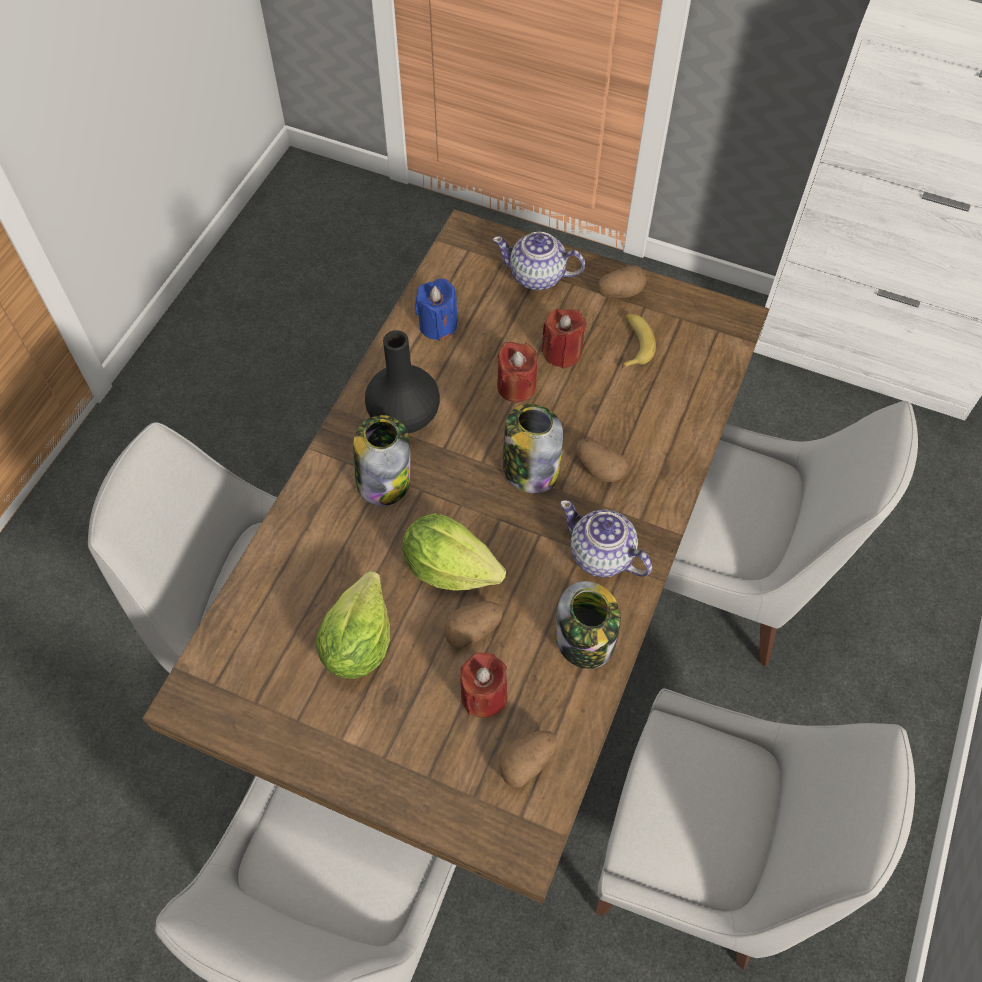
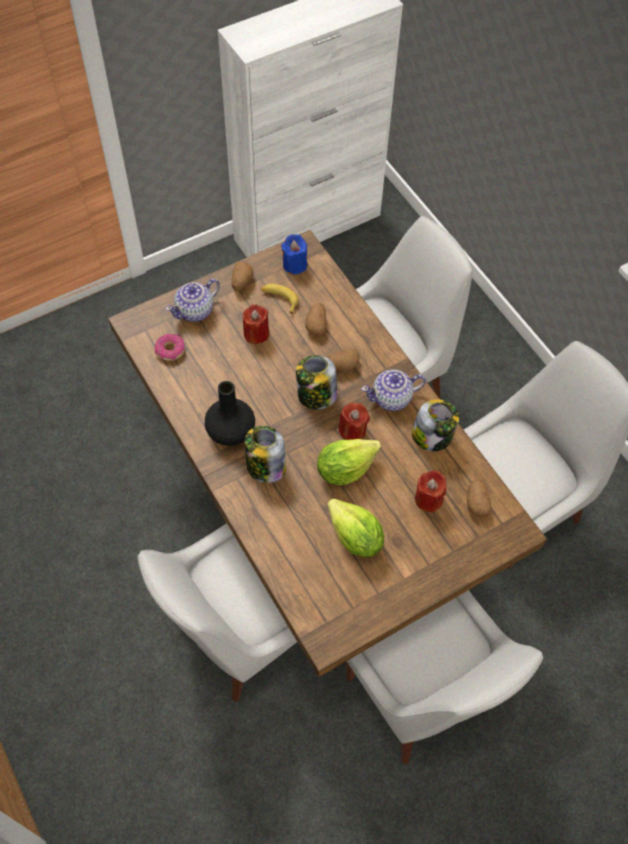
camera: 55 degrees left, 0 degrees up
blue candle [415,278,458,341] -> blue candle moved to [281,234,307,274]
potato [445,601,503,649] -> potato moved to [305,303,327,336]
red candle [497,342,538,402] -> red candle moved to [338,402,370,440]
none -> donut [155,334,185,361]

